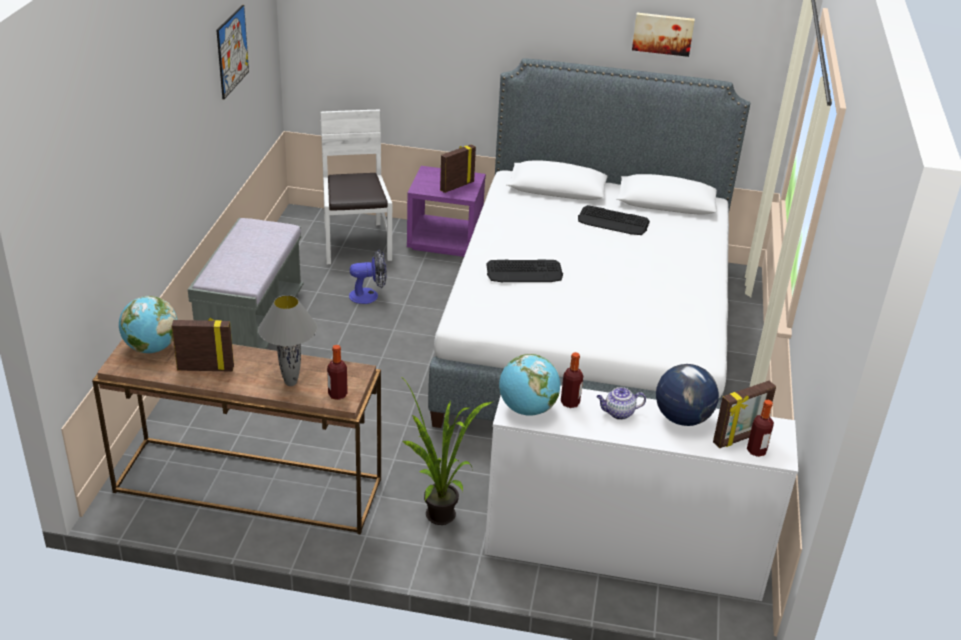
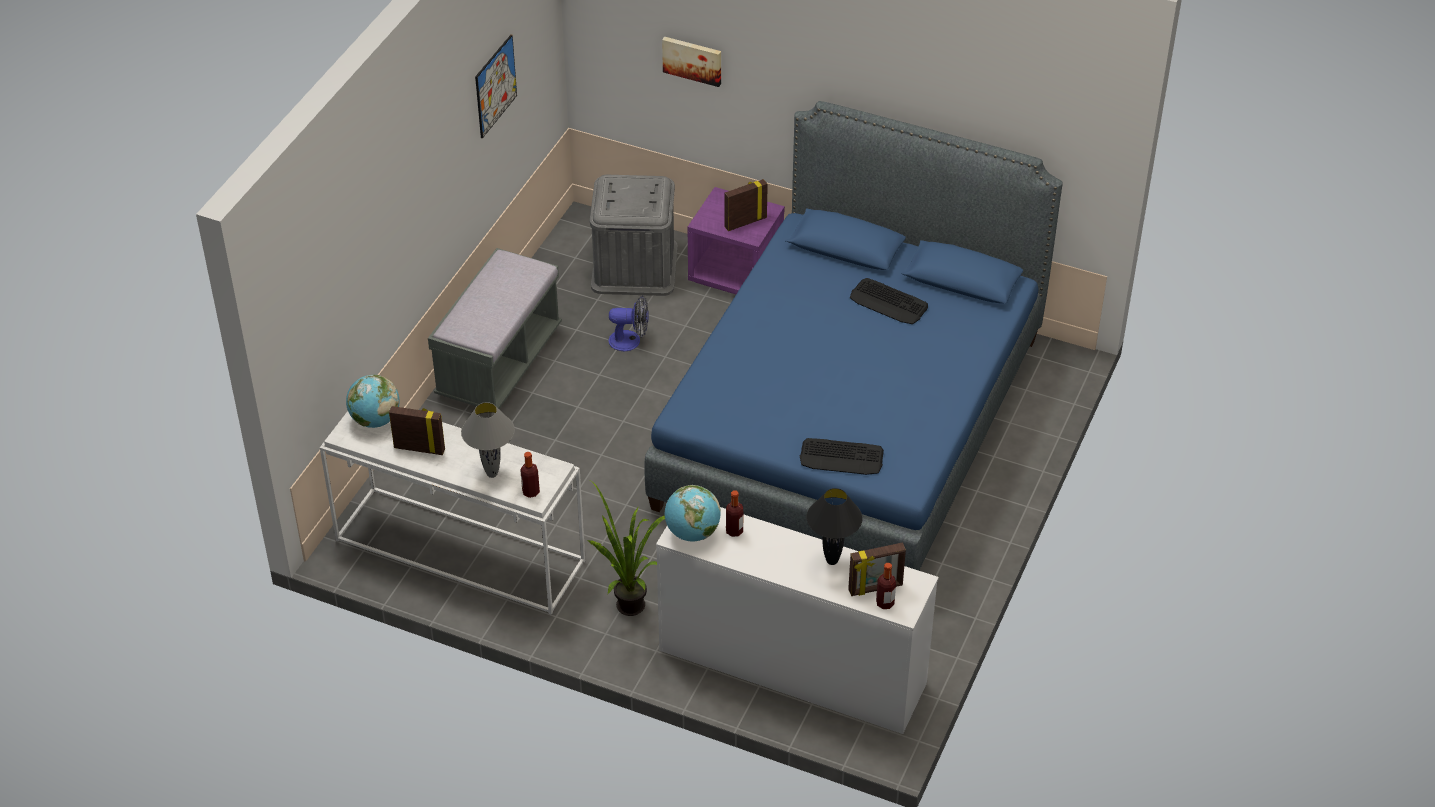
camera: 15 degrees right, 10 degrees up
brown console table [92,339,381,535] -> white console table [320,411,585,615]
white chair [321,110,392,264] -> grey storage box [590,175,678,296]
white bed [428,58,750,428] -> blue bed [644,101,1063,571]
keyboard [486,259,563,283] -> keyboard moved to [800,438,884,475]
teapot [596,387,646,420] -> none
picture [632,13,695,57] -> picture moved to [662,37,721,87]
globe [656,364,719,426] -> black table lamp [807,488,862,565]

